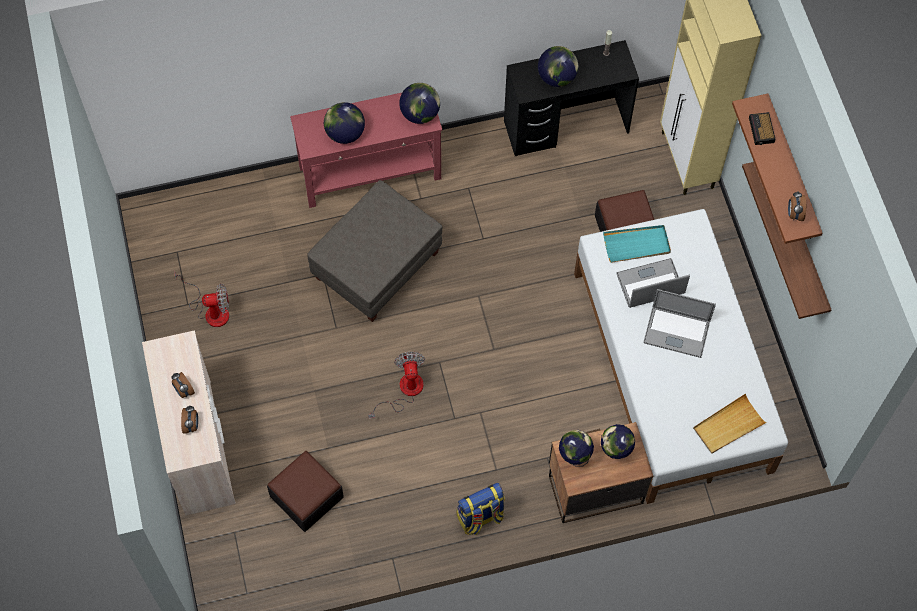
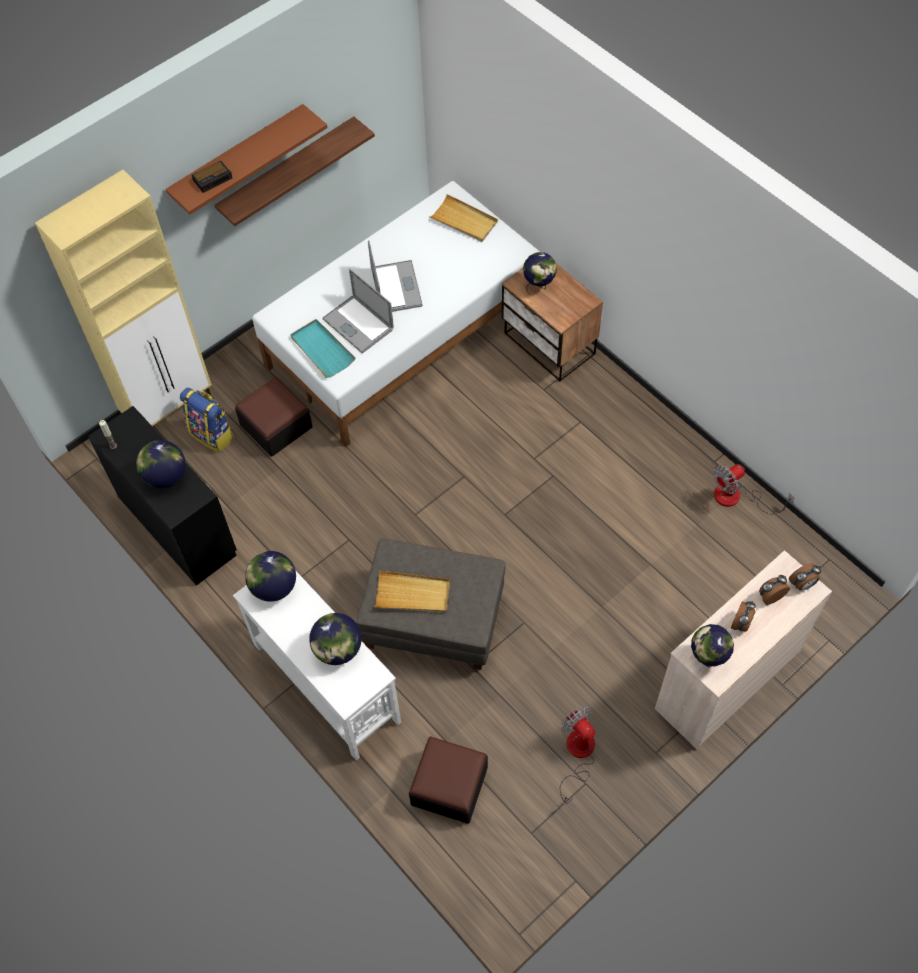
camera: 115 degrees left, 5 degrees down
ottoman [267,451,344,532] -> ottoman moved to [409,736,488,824]
red console table [290,93,442,208] -> white console table [233,571,401,760]
fan [368,352,425,418] -> fan moved to [713,464,795,514]
backpack [457,483,505,535] -> backpack moved to [180,388,234,453]
globe [559,430,594,467] -> globe moved to [691,624,734,667]
alarm clock [788,191,806,221] -> alarm clock moved to [789,563,821,591]
none -> beige tray [375,571,450,613]

